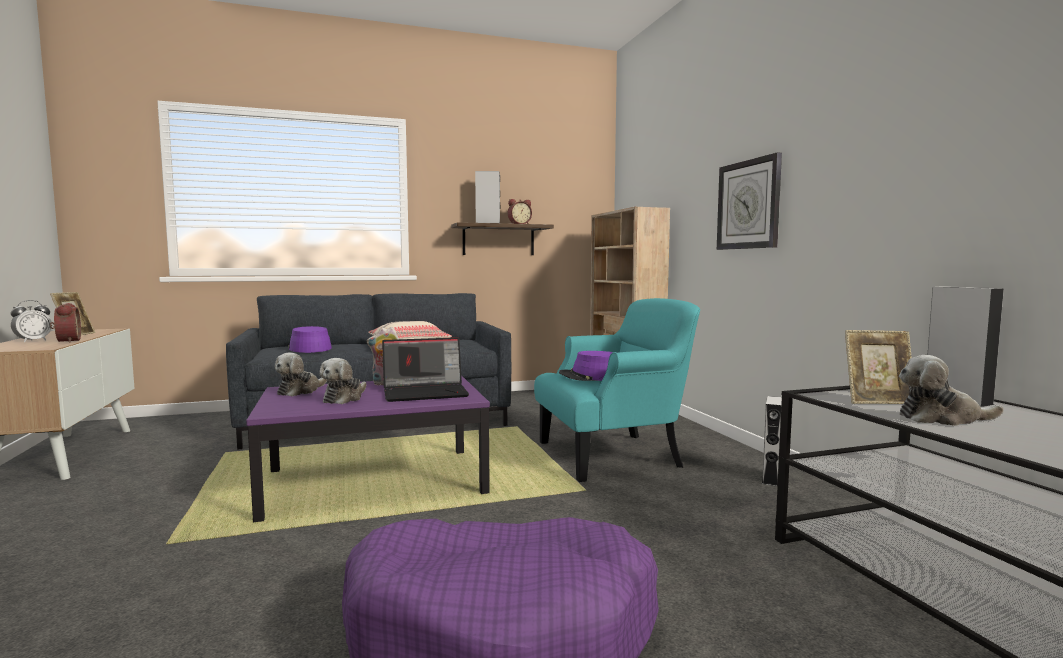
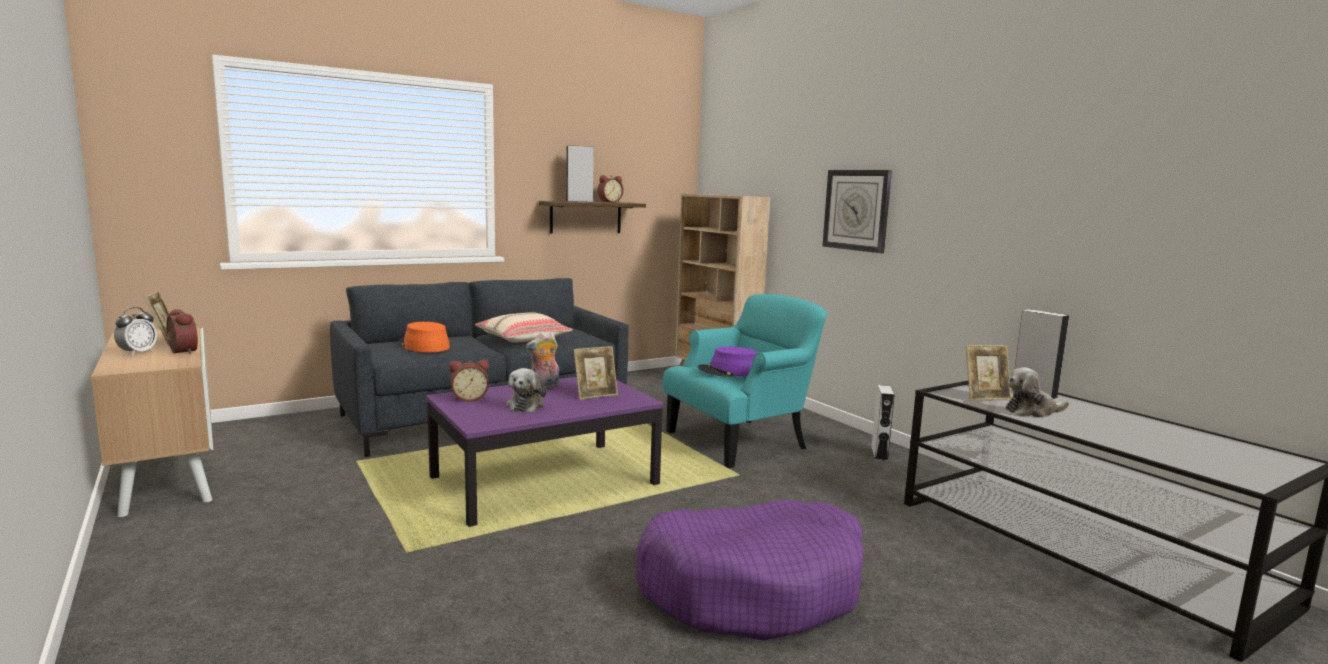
camera: 15 degrees left, 5 degrees up
plush toy [275,353,327,396] -> alarm clock [449,360,489,402]
purple hat [288,326,332,353] -> orange hat [398,322,450,352]
laptop [382,337,469,402] -> picture frame [574,346,618,400]

